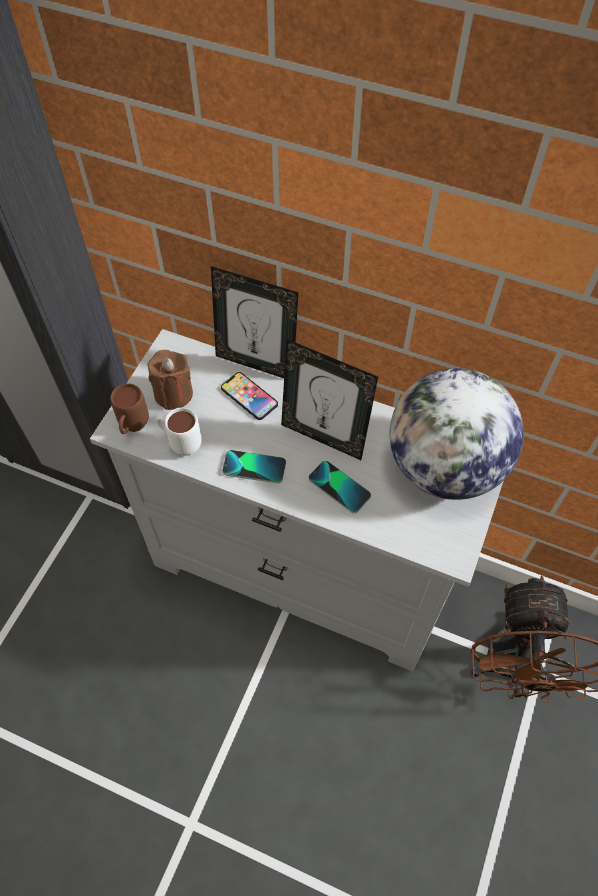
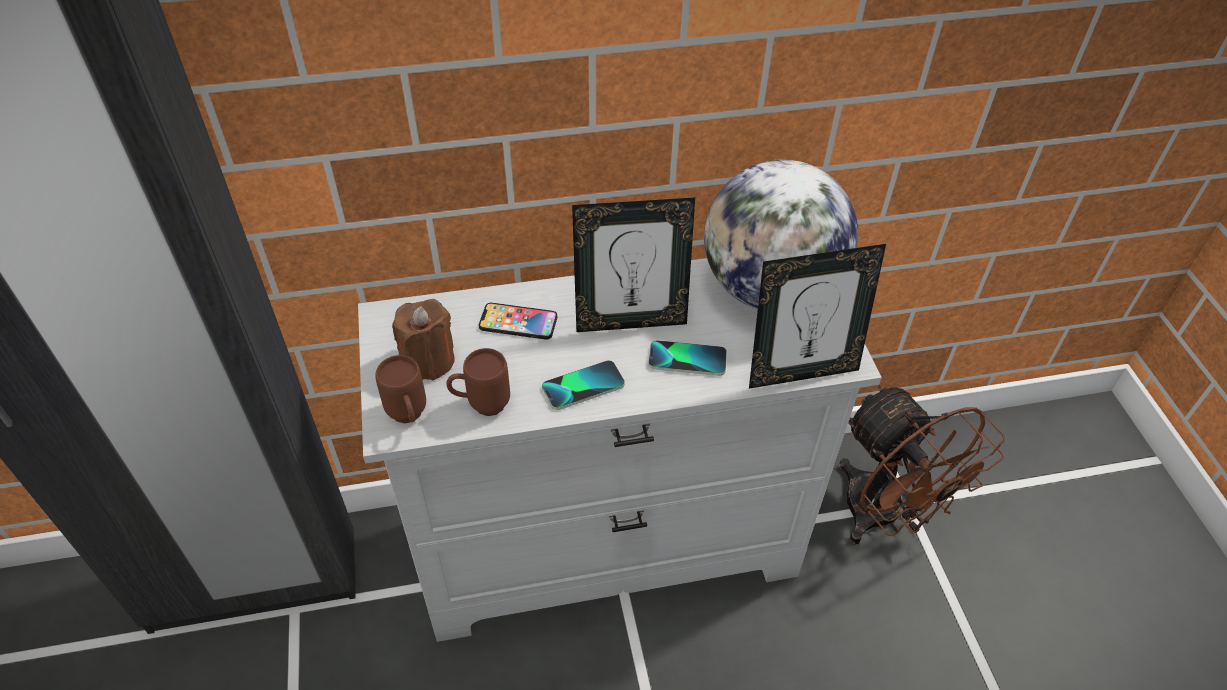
camera: 35 degrees left, 10 degrees down
white mug [156,408,202,456] -> brown mug [446,348,510,416]
picture frame [211,266,299,378] -> picture frame moved to [749,244,886,389]

